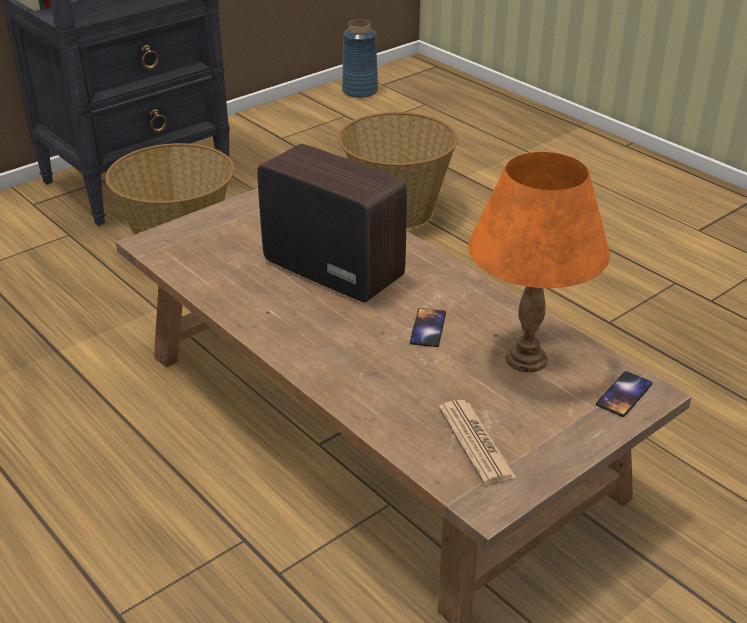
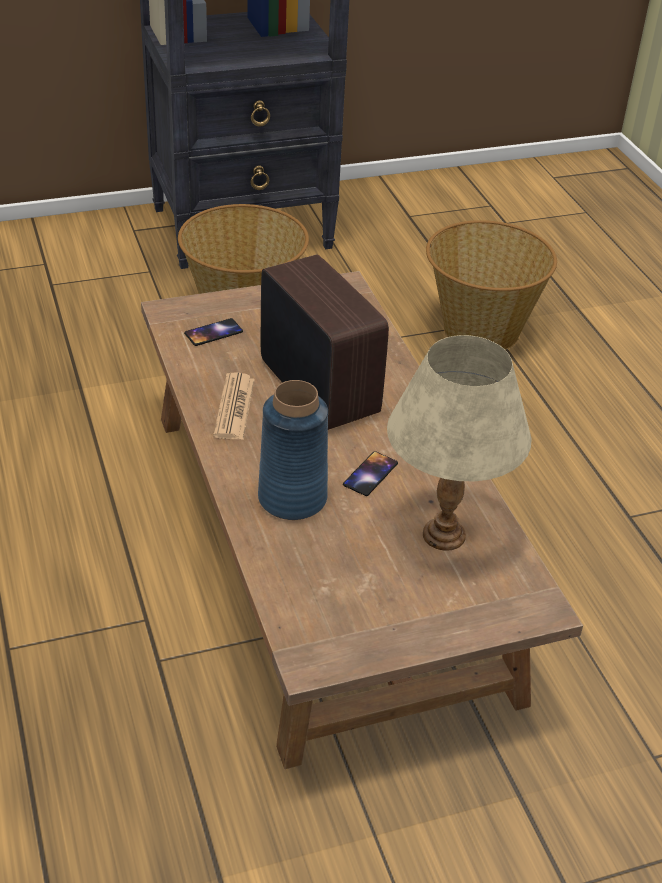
camera: 20 degrees right, 5 degrees up
blue vase [342,19,378,98] -> blue vase moved to [258,380,328,520]
newspaper [438,400,517,485] -> newspaper moved to [213,373,255,440]
orange table lamp [468,152,610,372] -> beige table lamp [387,335,532,551]
phone [596,371,652,417] -> phone moved to [184,318,243,346]

